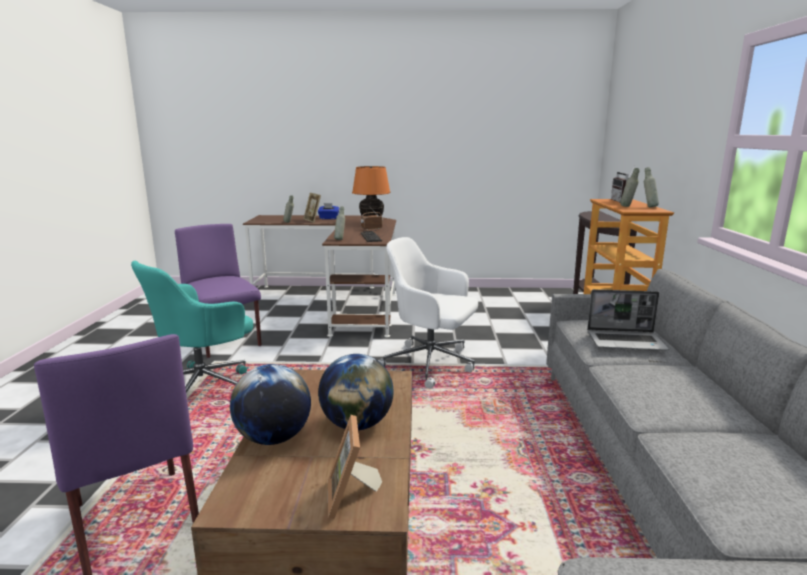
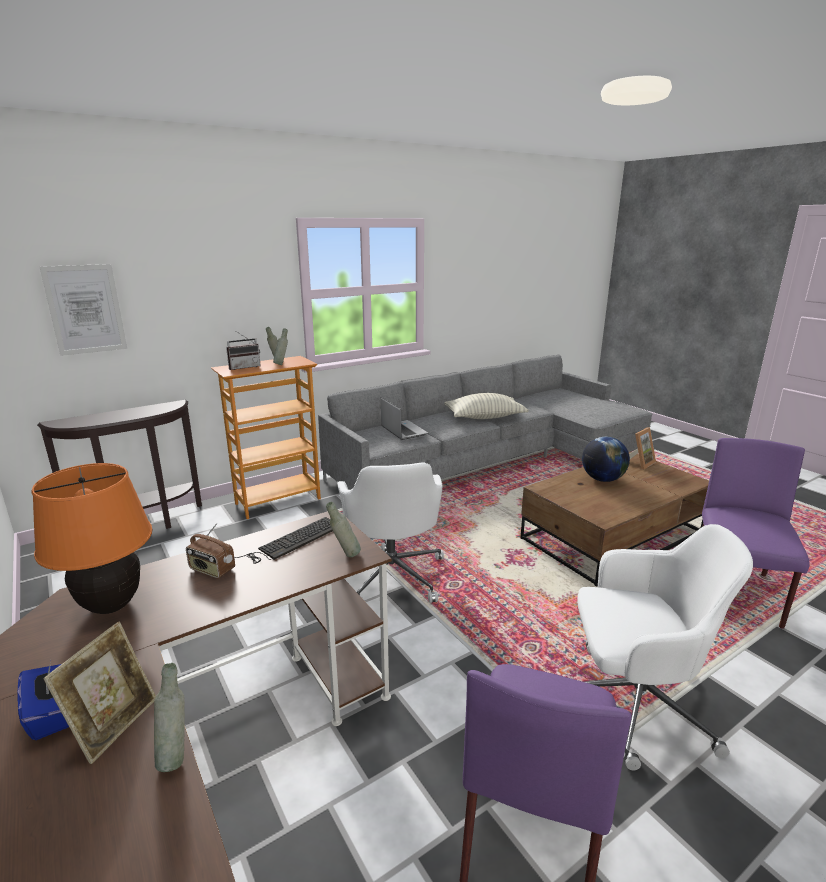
camera: 125 degrees left, 5 degrees up
turquoise office chair [131,261,253,392] -> white office chair [577,524,753,770]
globe [230,364,311,445] -> none
none -> picture [40,264,127,356]
none -> pillow [444,393,529,419]

